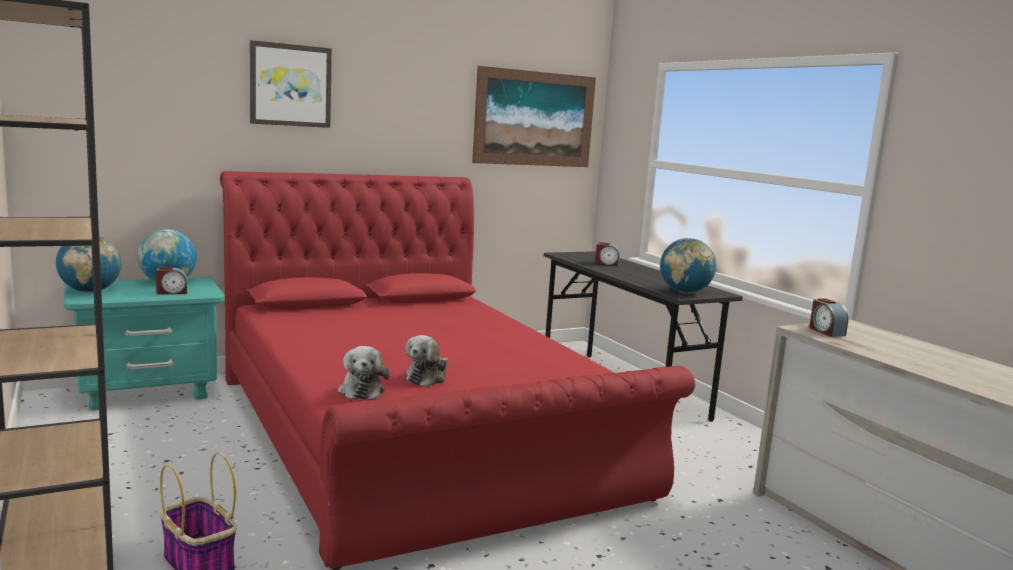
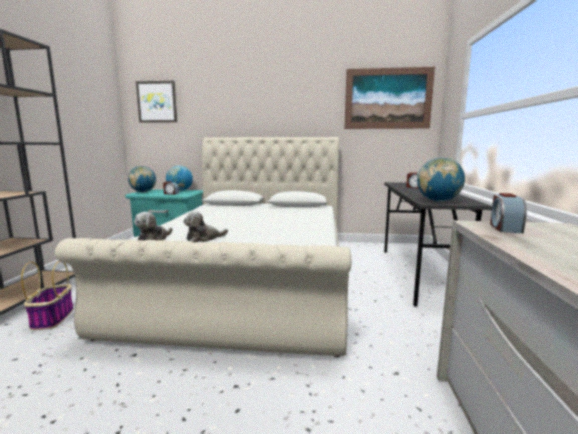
camera: 35 degrees right, 0 degrees up
red bed [220,171,695,570] -> beige bed [55,137,351,357]
picture [250,40,332,128] -> picture moved to [136,81,177,123]

